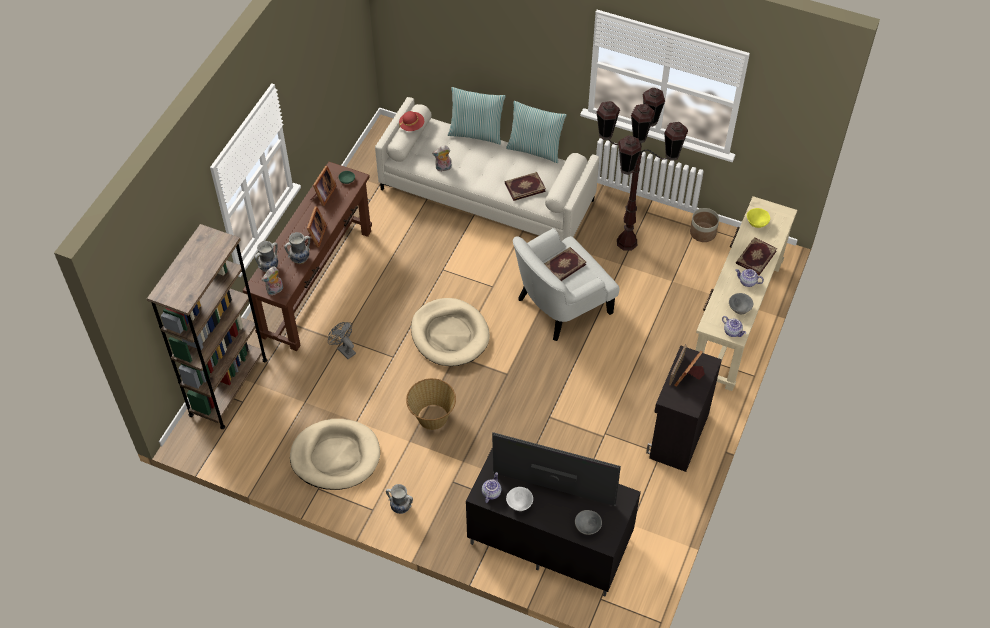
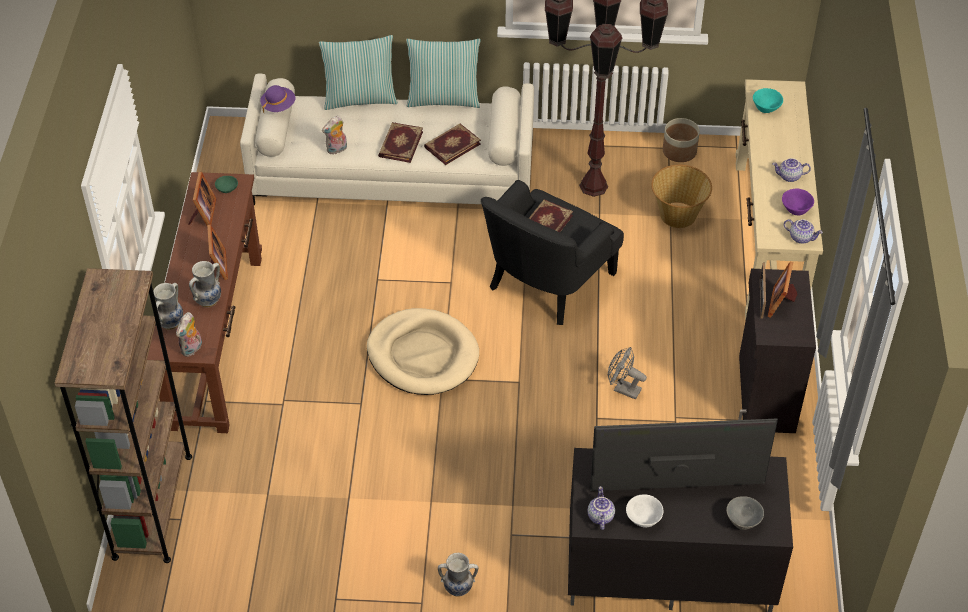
camera: 20 degrees left, 5 degrees down
beige dog bed [290,419,380,490] -> none
grey fan [328,322,356,359] -> grey fan moved to [607,347,647,399]
red hat [399,111,424,131] -> purple hat [260,85,295,113]
basket [406,378,456,430] -> basket moved to [651,165,712,228]
white armchair [513,228,620,341] -> black armchair [481,180,624,325]
grey bowl [729,293,753,314] -> purple bowl [782,188,814,216]
book [736,237,777,275] -> book moved to [378,122,423,163]
yellow bowl [747,208,770,228] -> turquoise bowl [753,88,783,113]

